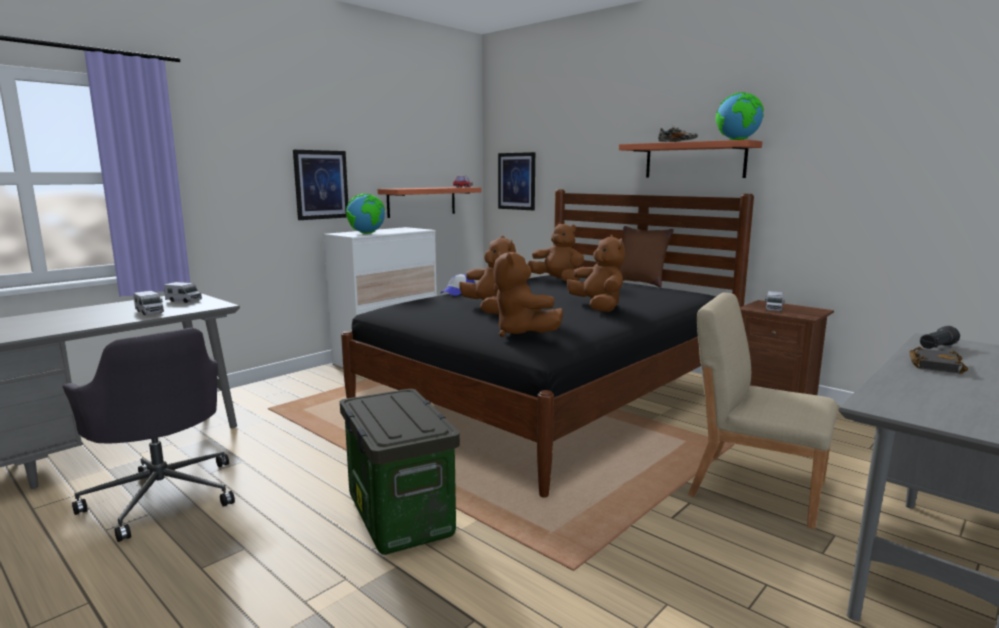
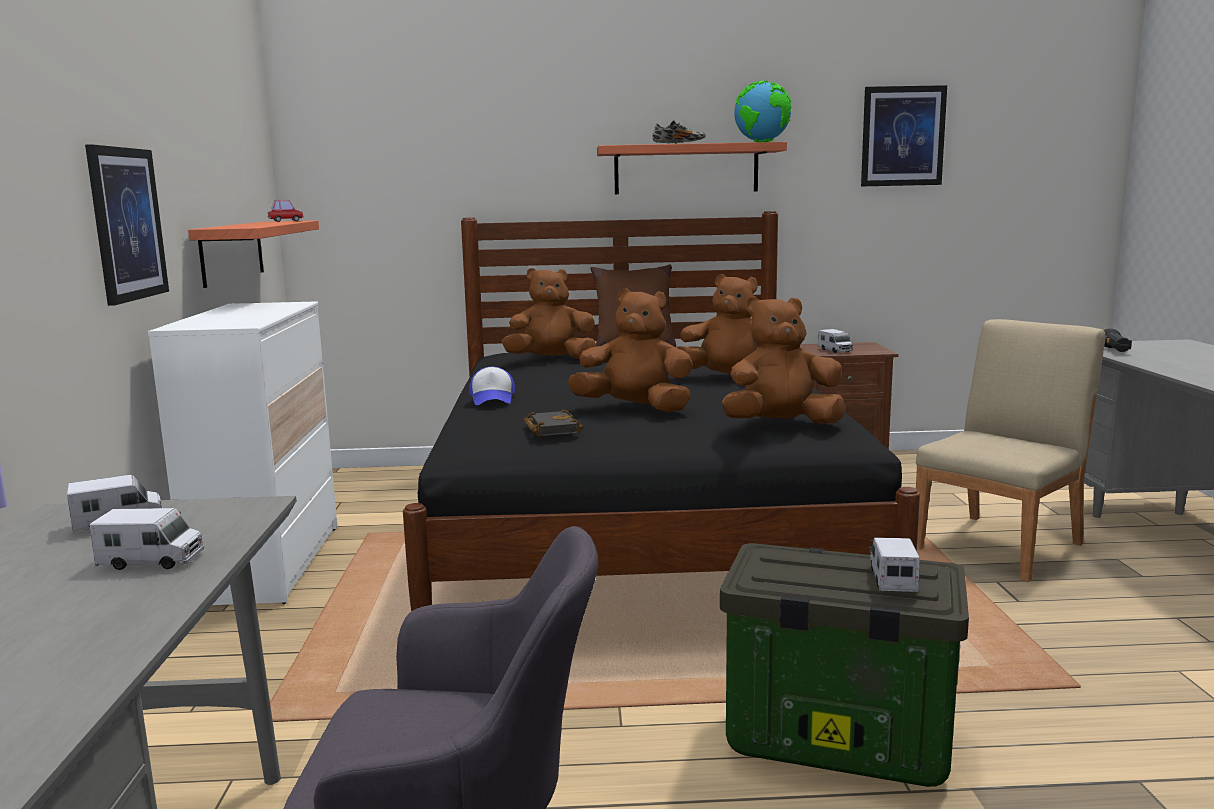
camera: 45 degrees left, 0 degrees up
globe [346,193,385,234] -> none
brown plush toy [493,251,563,337] -> brown plush toy turned 150 degrees clockwise [722,296,846,424]
picture [498,152,535,210] -> picture moved to [861,85,947,186]
beige chair [688,292,838,529] -> beige chair turned 150 degrees clockwise [916,319,1105,582]
black book [909,347,968,374] -> black book moved to [524,409,583,437]
none -> toy truck [869,537,920,592]

